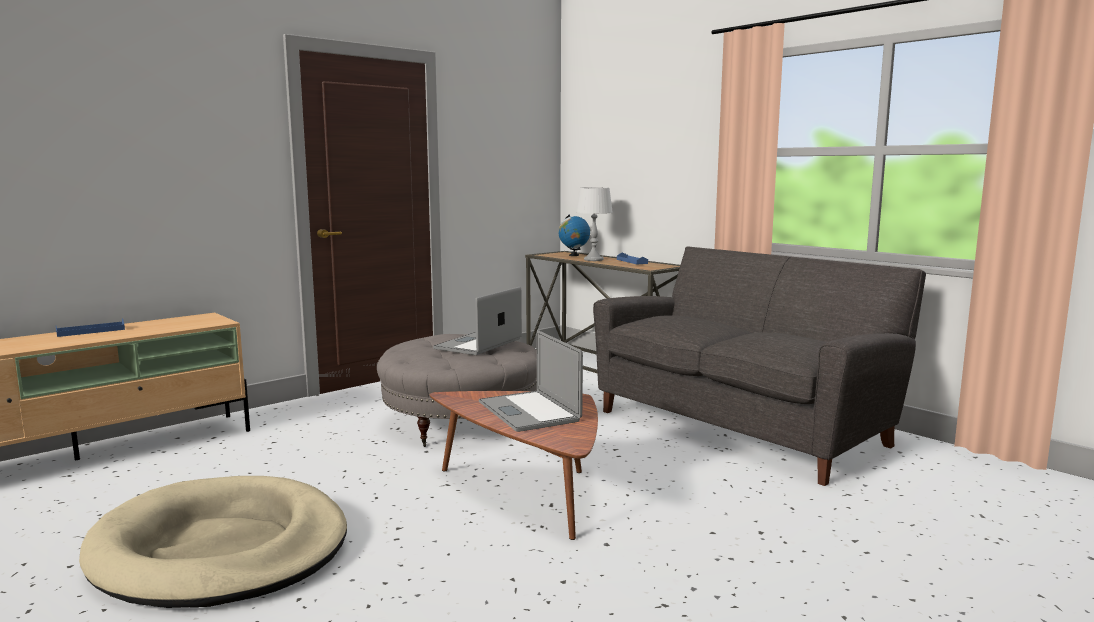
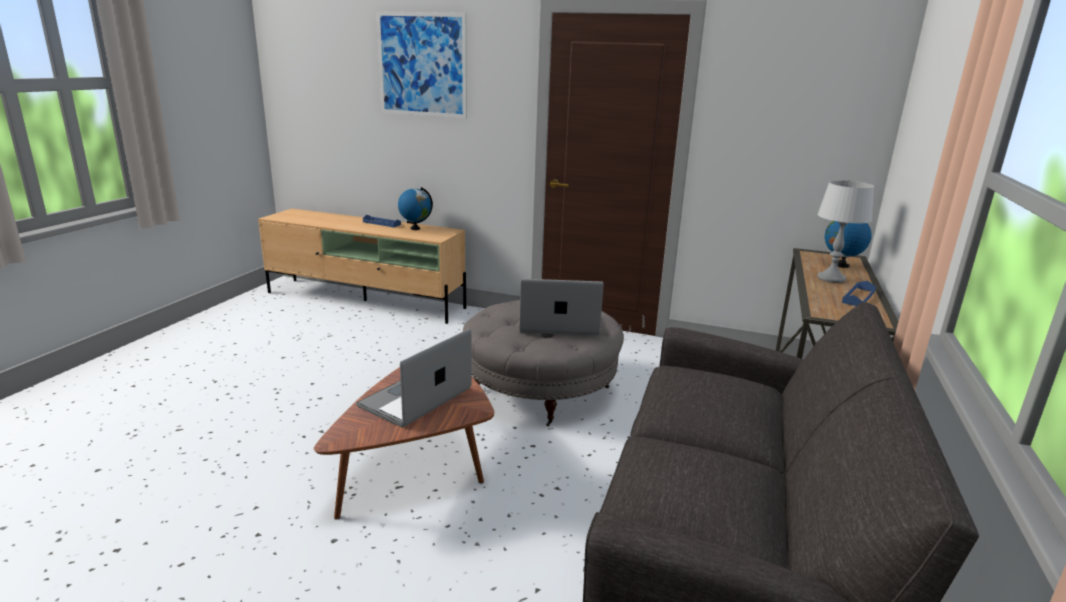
camera: 60 degrees right, 10 degrees up
beige dog bed [79,476,347,608] -> none
none -> picture [376,11,467,118]
none -> globe [398,187,433,230]

